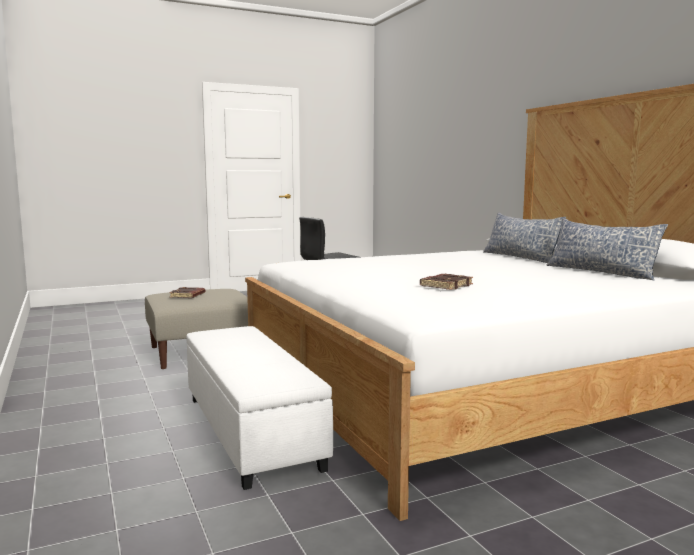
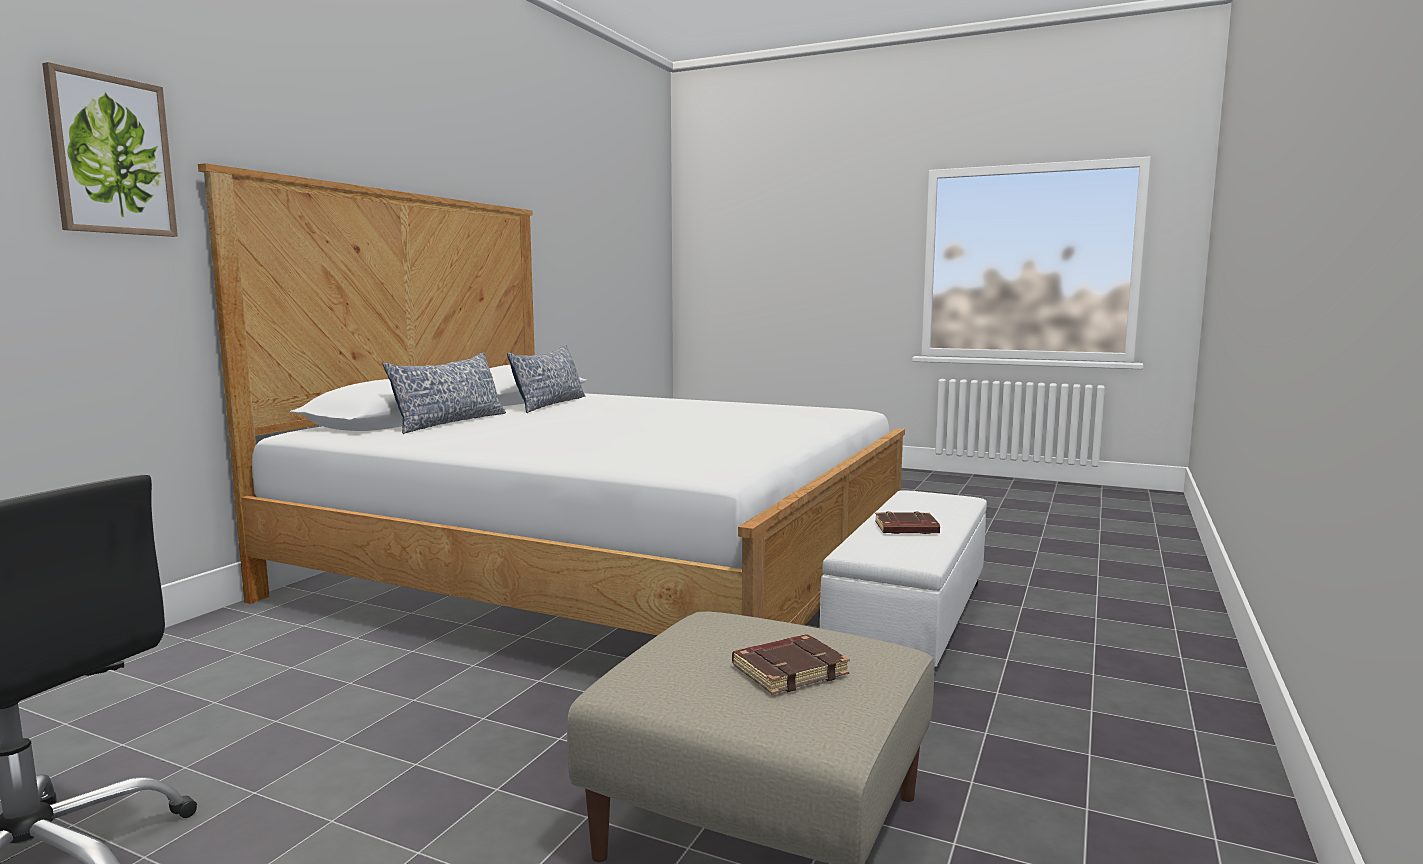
camera: 130 degrees left, 0 degrees up
brown book [420,274,473,290] -> brown book moved to [875,511,940,534]
none -> picture [42,62,178,237]

